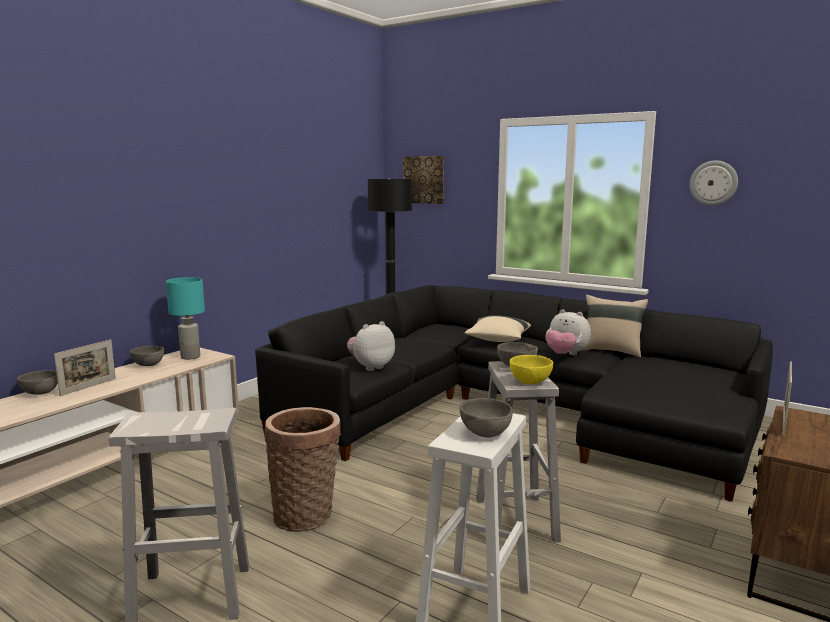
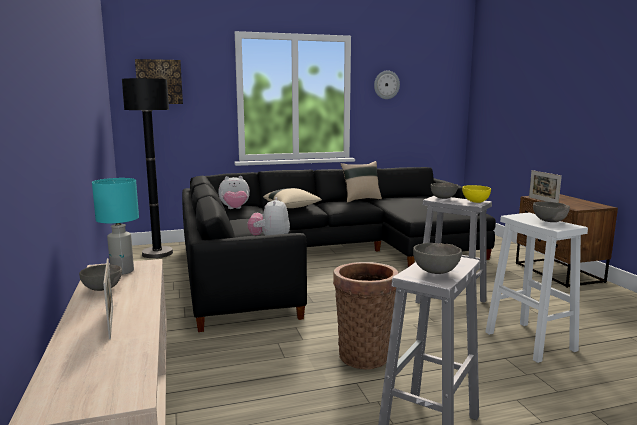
camera: 50 degrees left, 0 degrees up
grey bowl [17,370,58,395] -> grey bowl moved to [413,243,462,274]
plush toy [546,309,591,355] -> plush toy moved to [218,176,250,209]

